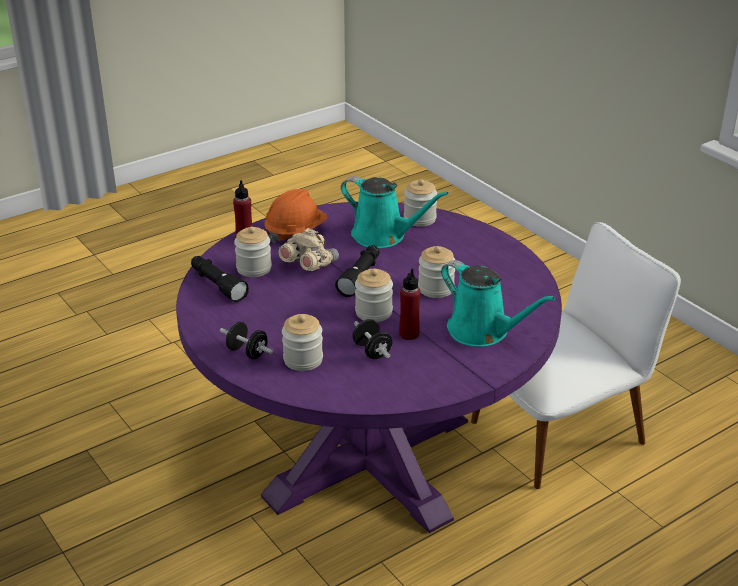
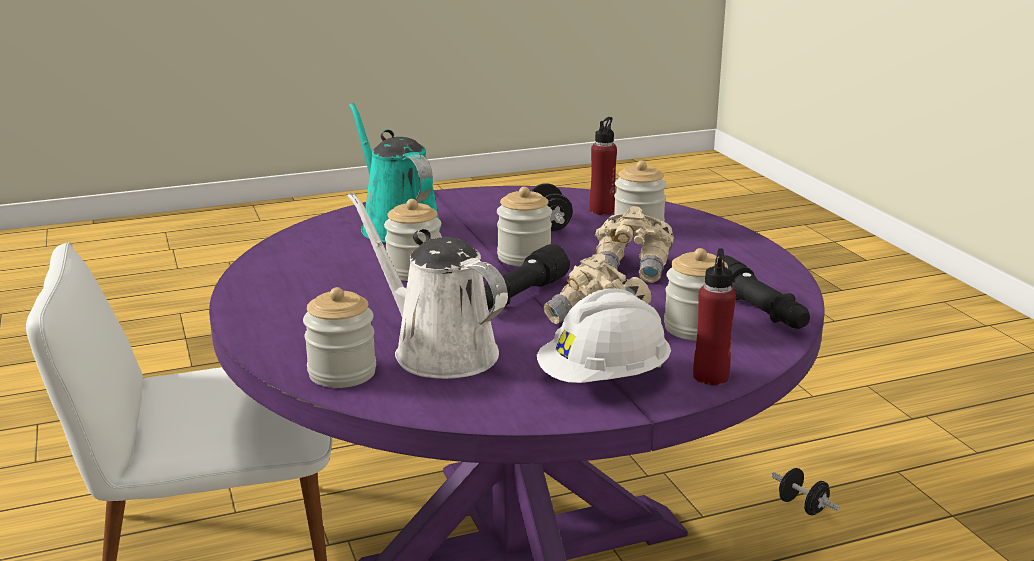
camera: 165 degrees left, 10 degrees down
black dumbbell [220,322,274,359] -> black dumbbell moved to [771,468,840,515]
orange hard hat [264,189,328,243] -> white hard hat [537,288,671,383]
turquoise watering can [341,176,449,248] -> white watering can [347,192,508,379]
red bottle [399,269,421,340] -> red bottle moved to [589,117,617,215]
none -> beige binoculars [595,206,674,283]

